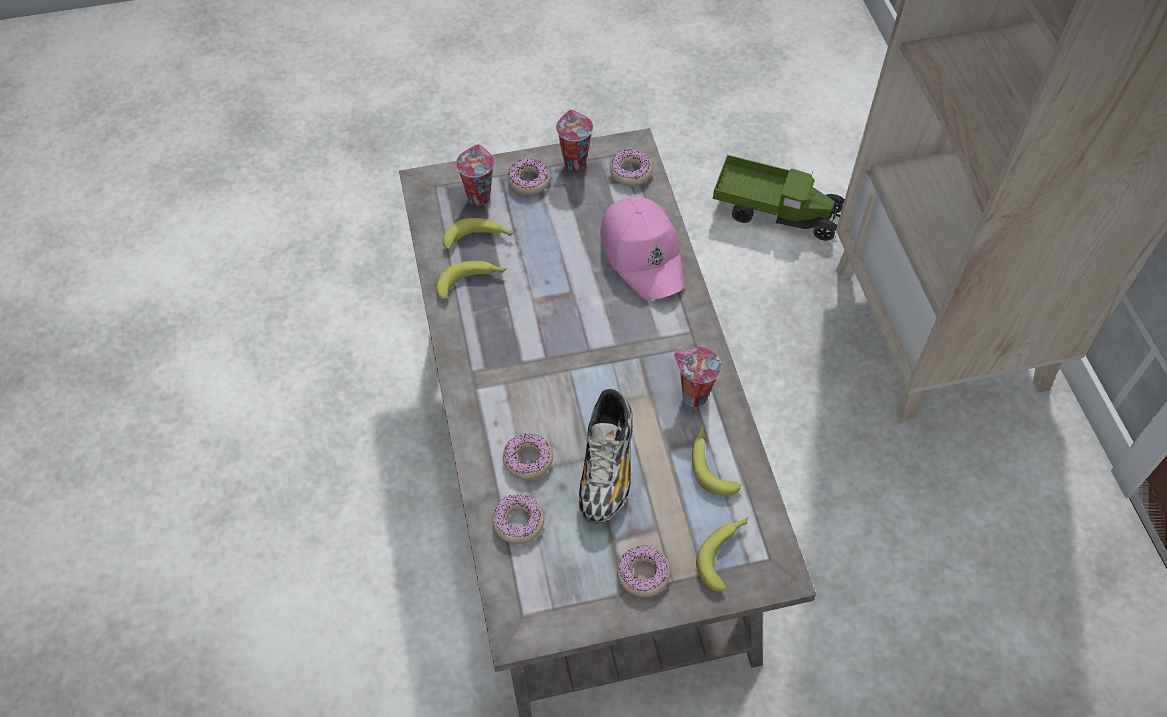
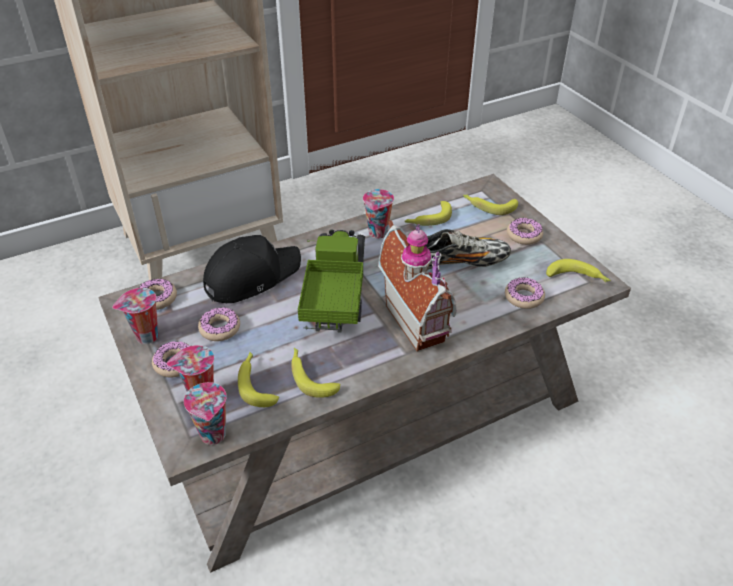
camera: 105 degrees left, 15 degrees down
donut [503,433,553,480] -> donut moved to [198,307,240,341]
pink cap [600,197,684,300] -> black cap [203,235,301,303]
toy truck [713,155,845,241] -> toy truck moved to [298,229,365,332]
none -> cup [184,382,227,445]
none -> toy house [378,220,457,352]
none -> banana [546,259,611,282]

